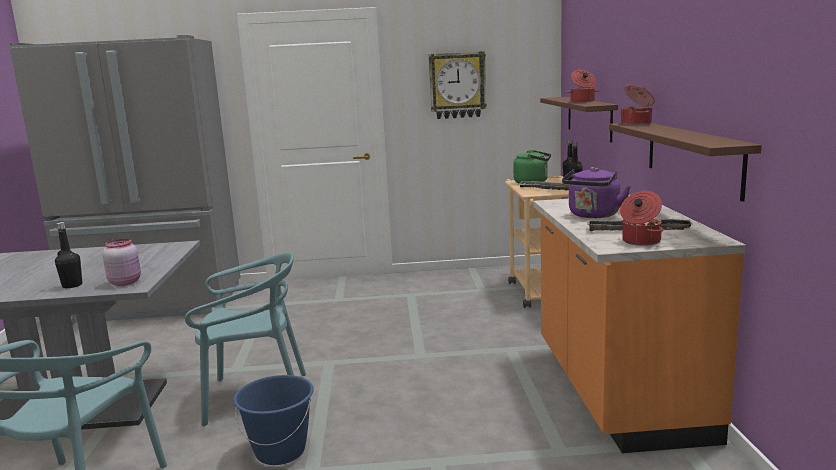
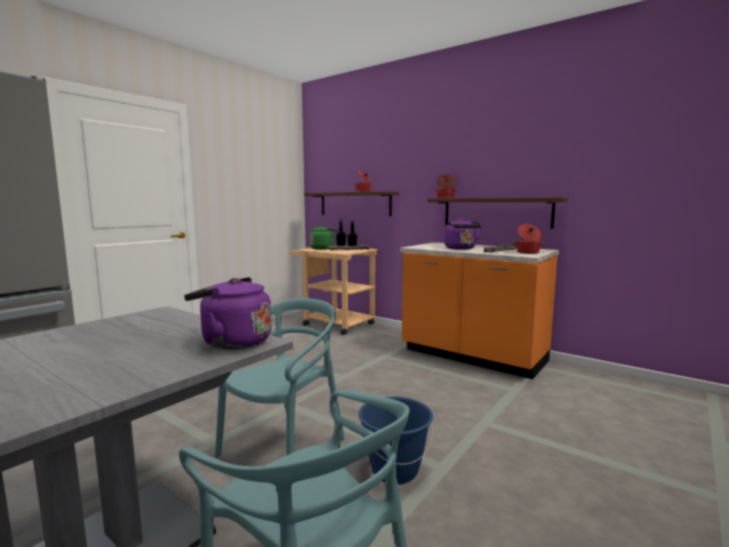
camera: 50 degrees left, 5 degrees down
black bottle [55,222,82,288] -> none
pink jar [103,238,141,286] -> purple kettle [184,277,272,350]
wall clock [429,51,487,119] -> none

